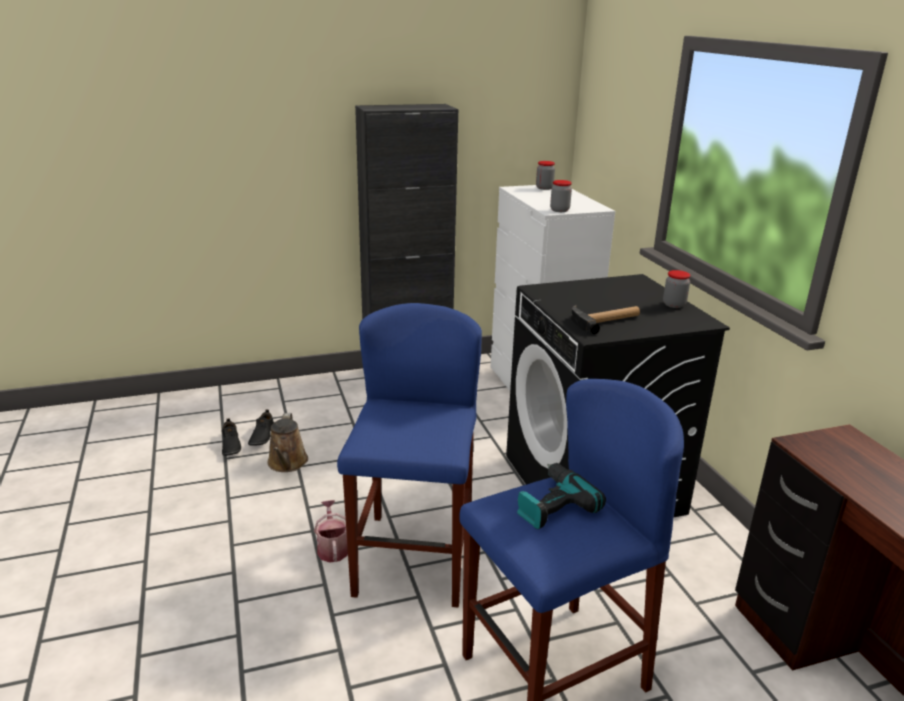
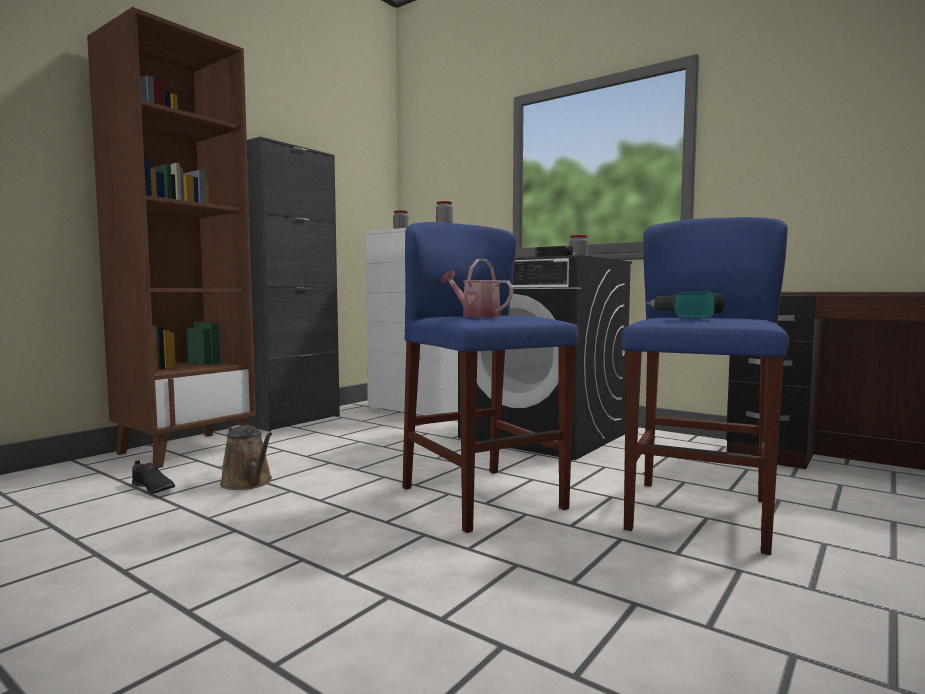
camera: 35 degrees left, 20 degrees down
black shoe [248,410,274,445] -> none
watering can [314,500,348,562] -> watering can moved to [440,259,514,317]
none -> brown bookcase [87,7,256,468]

